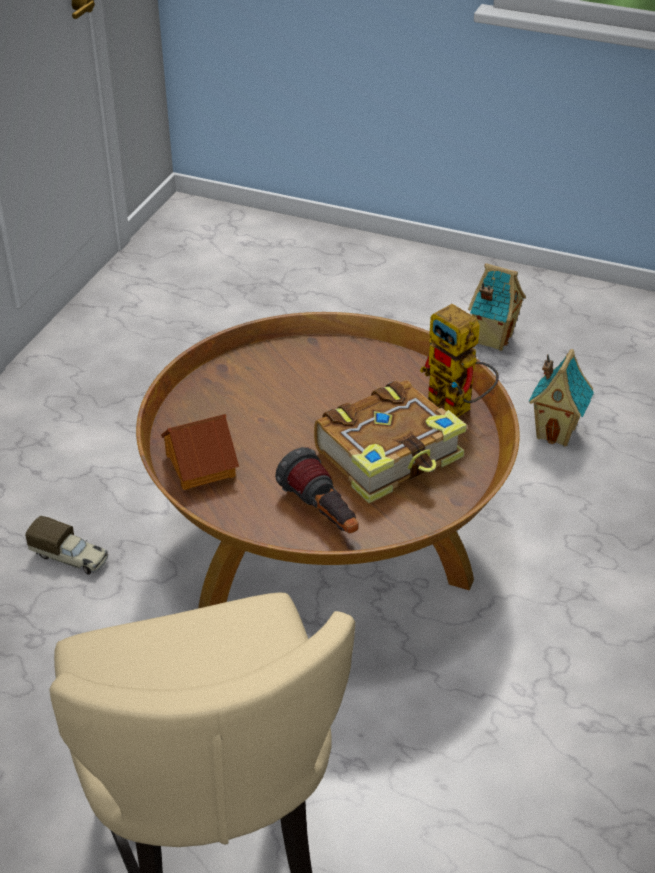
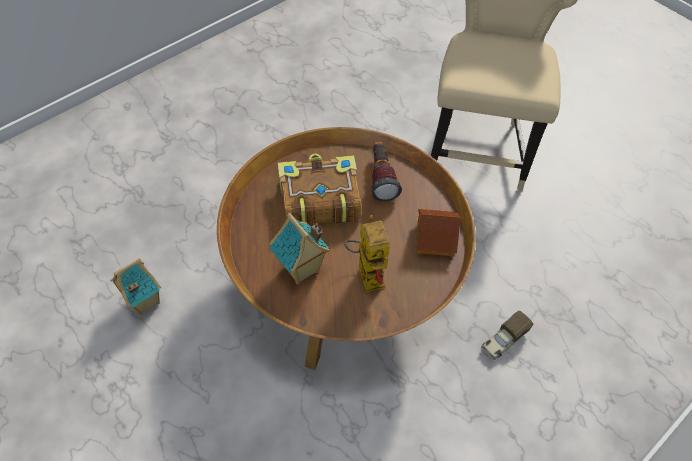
camera: 155 degrees left, 15 degrees up
toy truck [25,516,109,575] -> toy truck turned 90 degrees counterclockwise [481,311,533,360]
toy robot [420,304,499,417] -> toy robot moved to [344,215,389,292]
toy house [468,263,526,351] -> toy house moved to [270,213,330,285]

